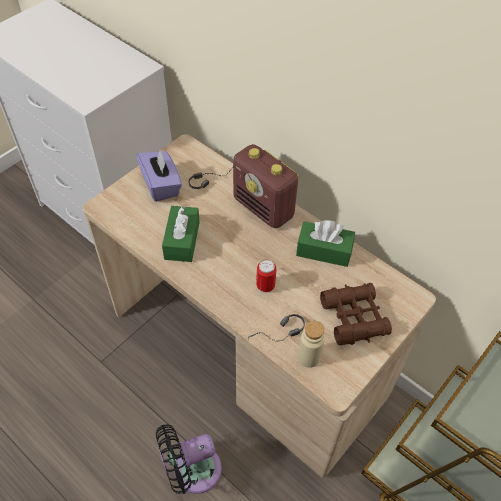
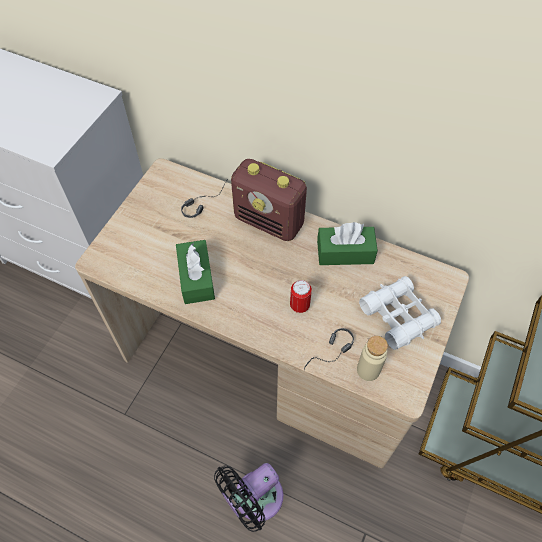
camera: 15 degrees left, 5 degrees up
purple tissue box [137,150,182,202] -> none
brown binoculars [320,283,392,345] -> white binoculars [359,276,441,350]

